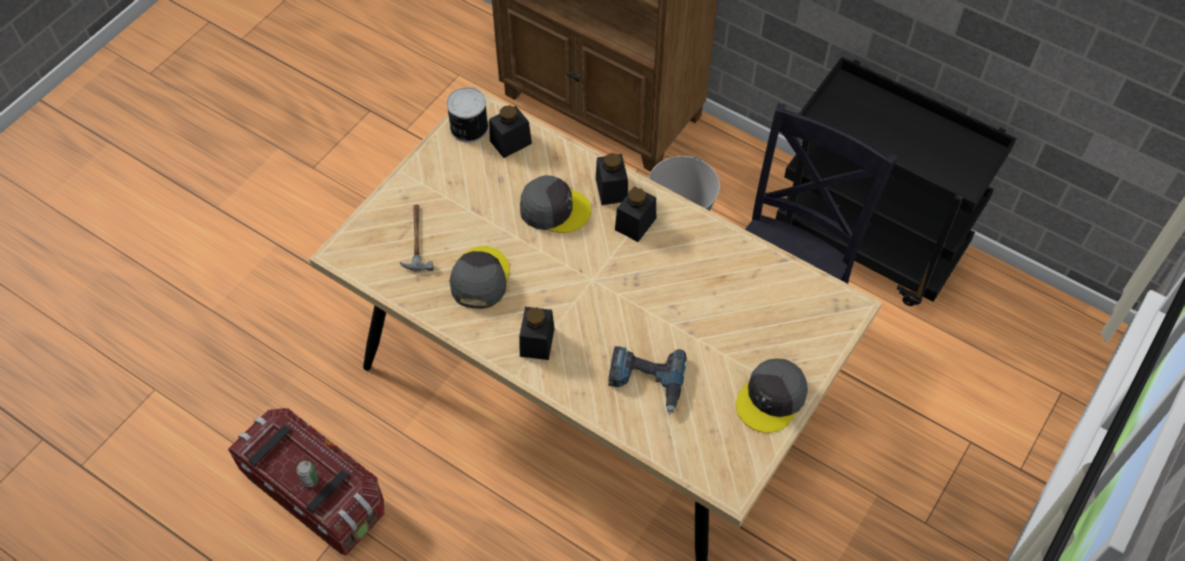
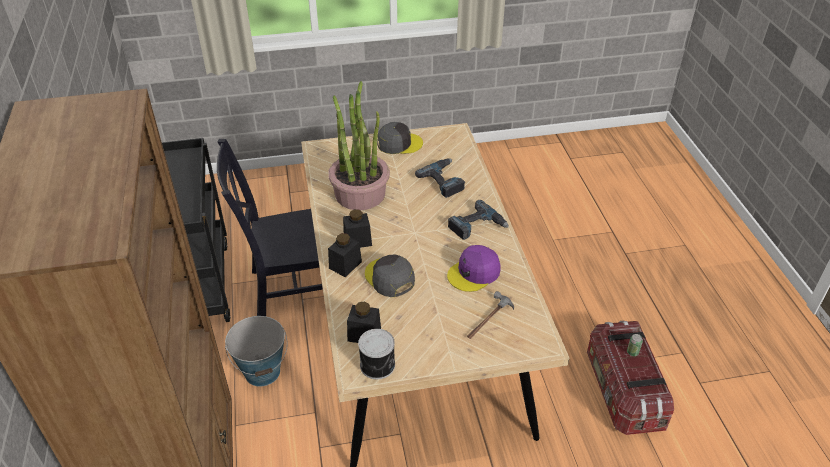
camera: 135 degrees left, 15 degrees down
grey cap [449,246,510,309] -> purple cap [447,245,501,292]
black jar [519,307,555,360] -> power drill [448,200,509,240]
none -> potted plant [328,81,390,210]

